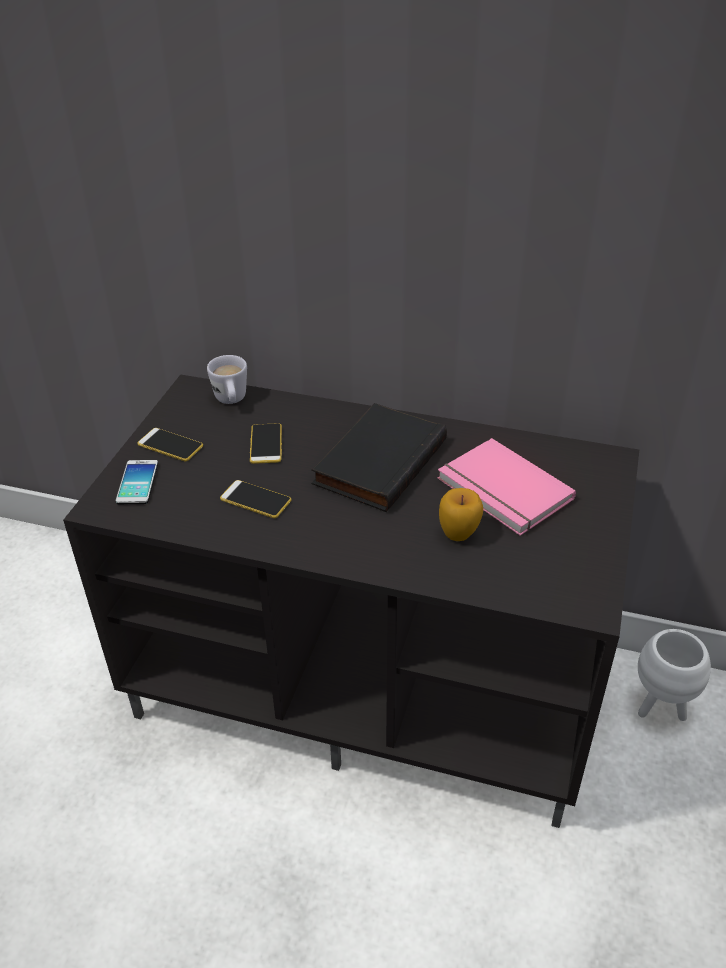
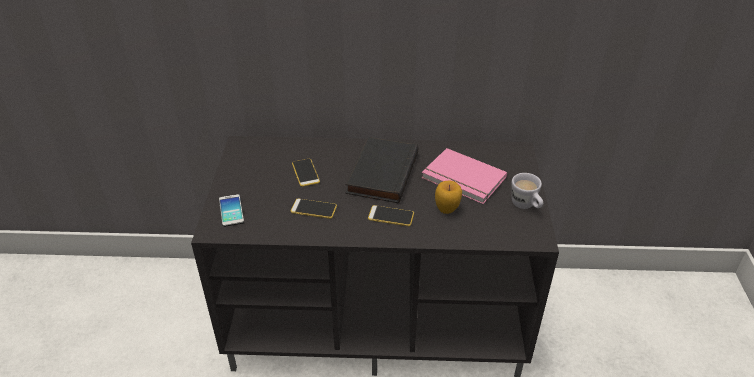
camera: 15 degrees left, 0 degrees up
phone [137,428,203,461] -> phone moved to [368,205,414,226]
white mug [207,355,247,404] -> white mug moved to [512,173,543,209]
white planter [638,629,711,721] -> none

